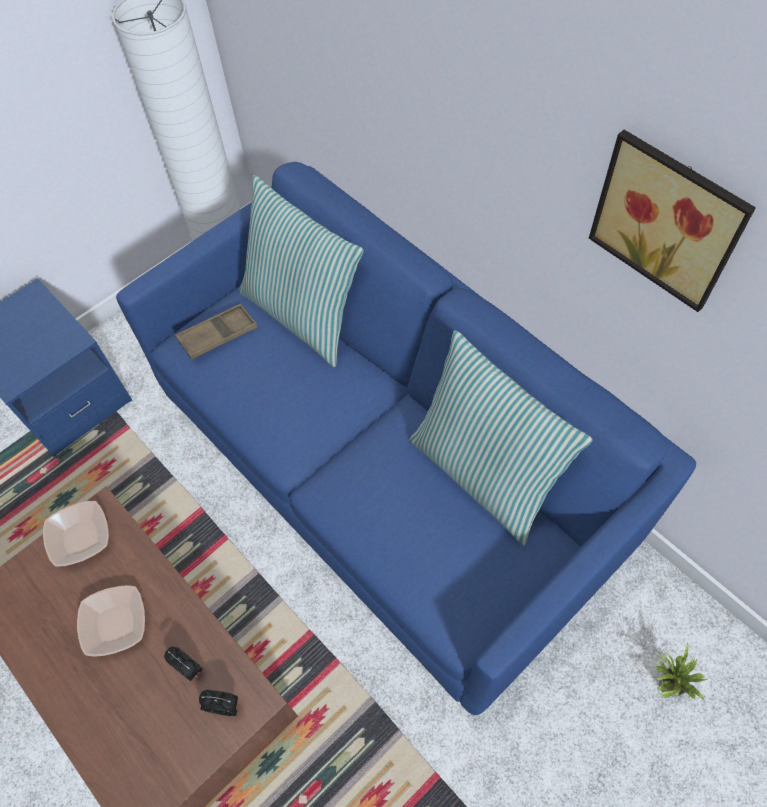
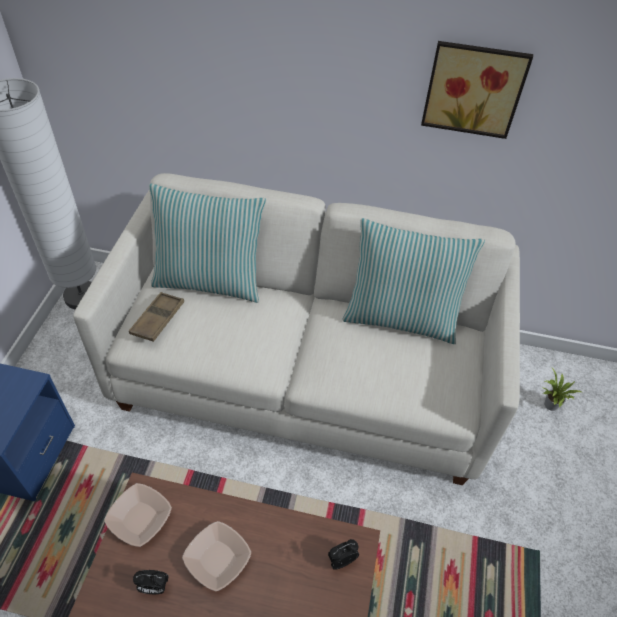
camera: 40 degrees left, 10 degrees down
blue sofa [116,162,696,715] -> white sofa [74,173,520,485]
alarm clock [164,646,204,681] -> alarm clock moved to [133,570,169,594]

